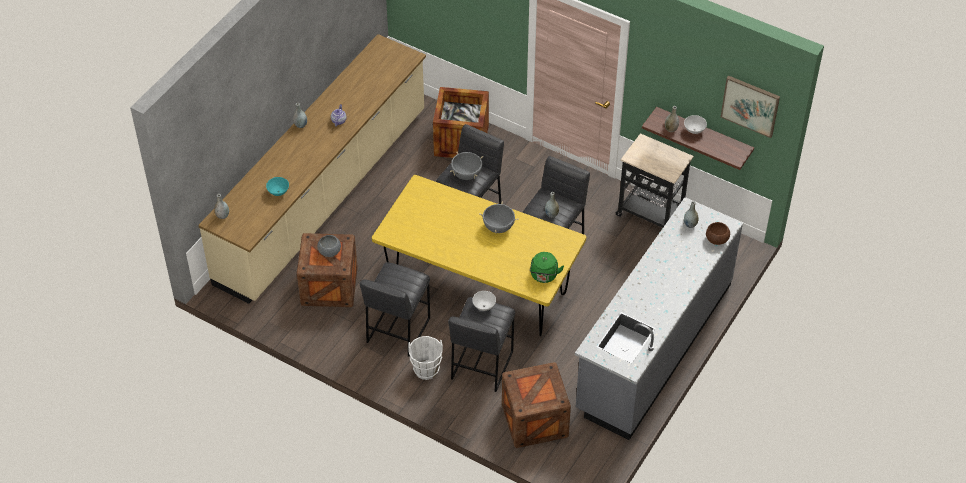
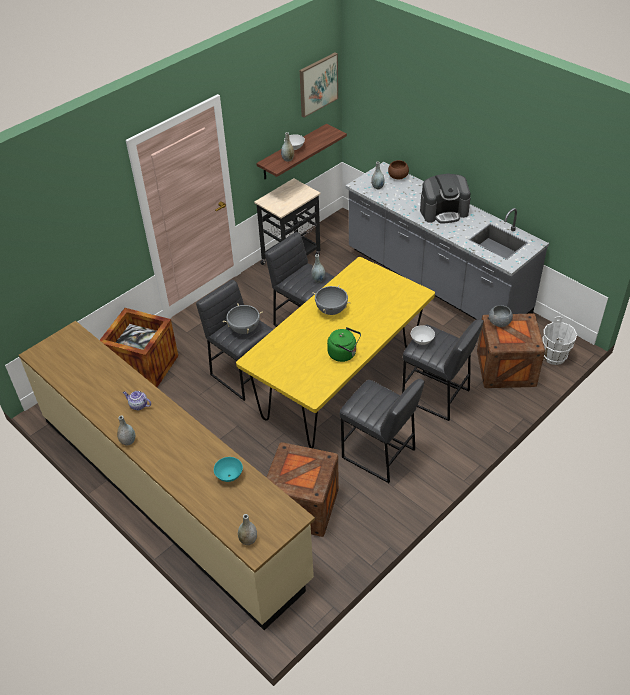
camera: 75 degrees left, 5 degrees down
grey bowl [317,235,341,257] -> grey bowl moved to [489,305,513,327]
white bucket [408,336,443,380] -> white bucket moved to [542,316,577,365]
green kettle [530,252,564,283] -> green kettle moved to [327,327,361,362]
none -> coffee machine [420,173,471,223]

